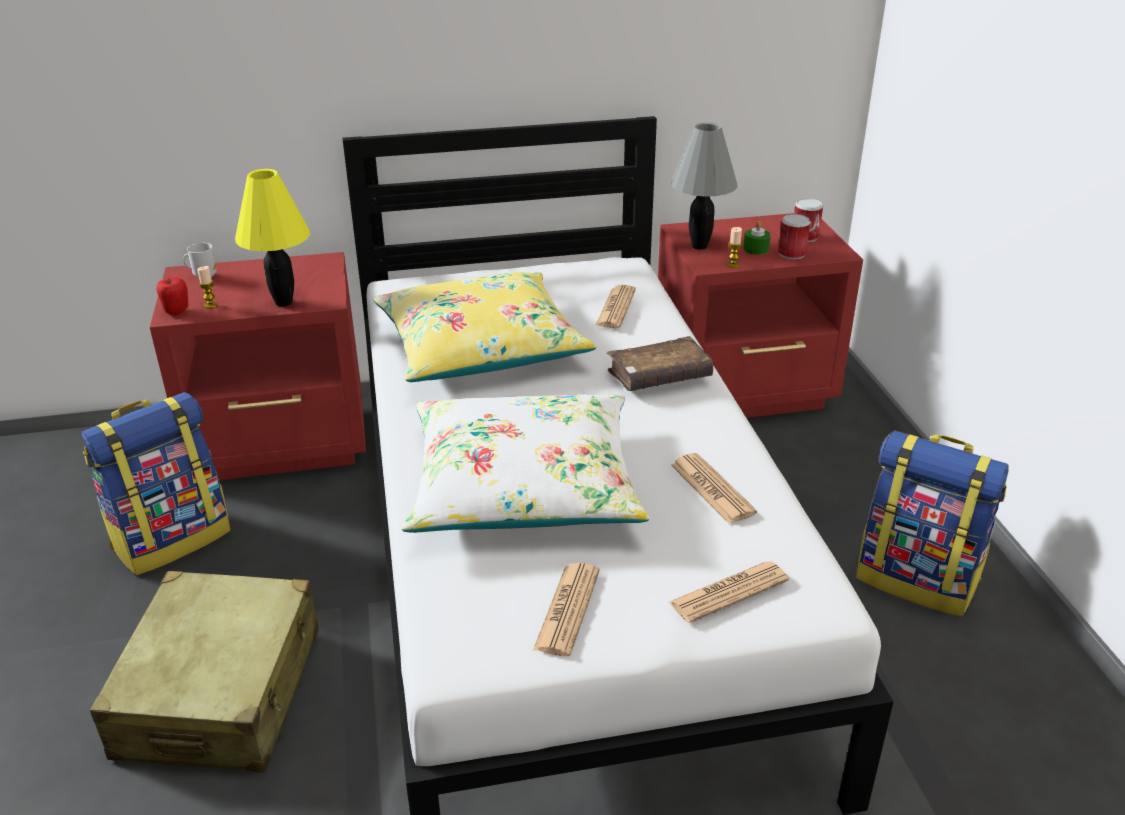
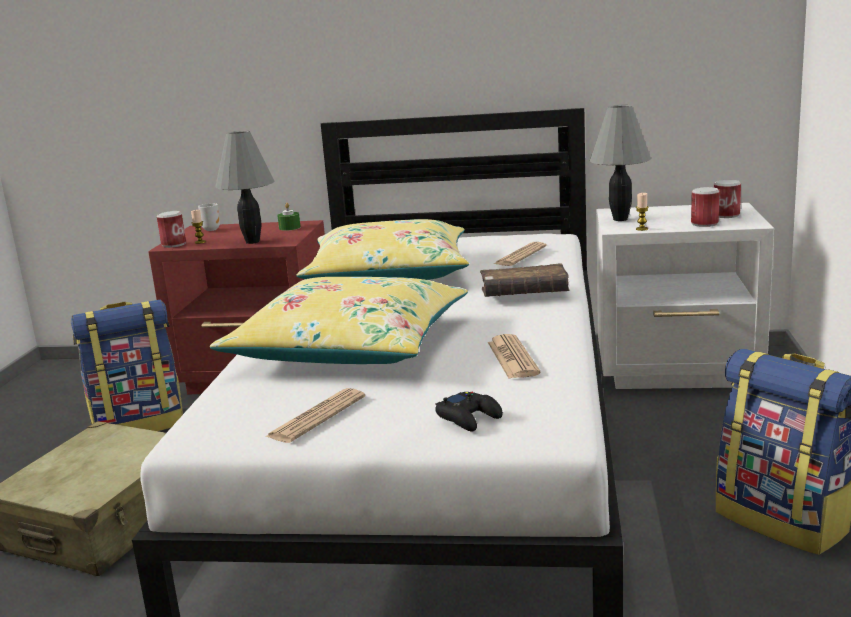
camera: 20 degrees right, 15 degrees down
apple [156,277,188,315] -> can [157,211,186,248]
yellow table lamp [235,169,310,307] -> grey table lamp [215,131,274,244]
white pillow [402,394,649,533] -> yellow pillow [210,277,468,364]
red nightstand [658,213,863,418] -> white nightstand [596,203,774,389]
newspaper [669,561,789,623] -> black game controller [435,392,503,431]
green candle [743,221,771,255] -> green candle moved to [277,203,301,231]

